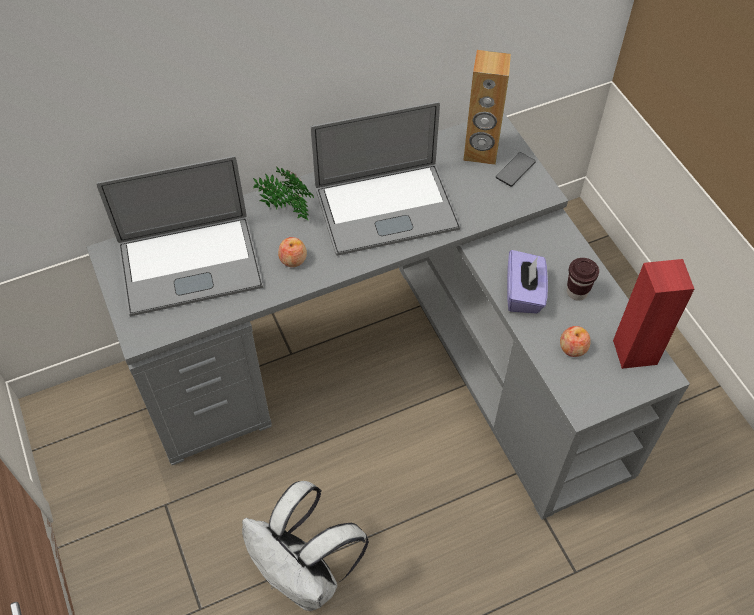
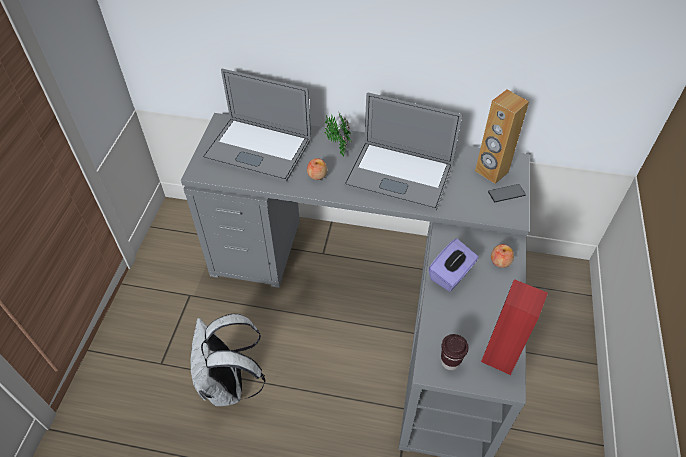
camera: 35 degrees right, 5 degrees down
apple [560,326,591,357] -> apple moved to [491,244,514,268]
brown cup [567,258,599,301] -> brown cup moved to [441,334,469,370]

